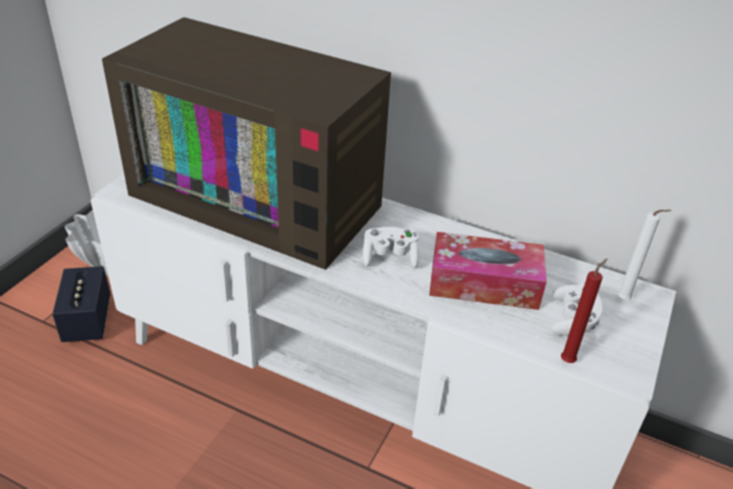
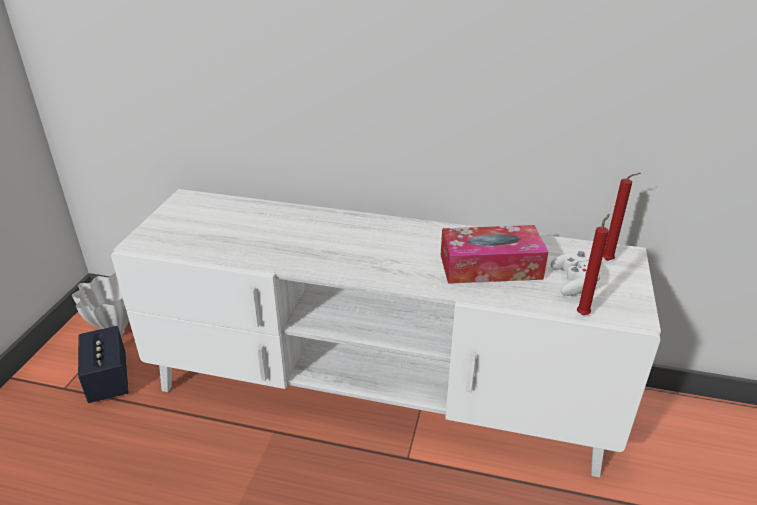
camera: 10 degrees left, 5 degrees down
television [102,17,391,270] -> none
white game controller [363,227,419,269] -> none
white candle [617,210,671,300] -> red candle [603,173,641,261]

